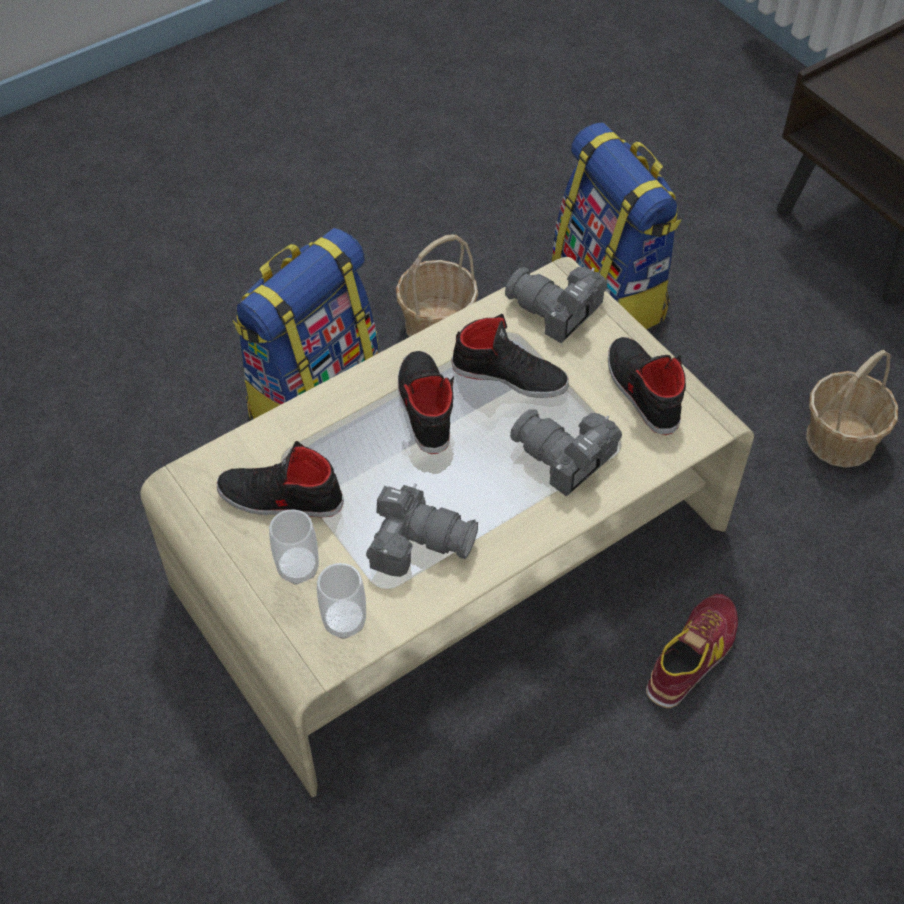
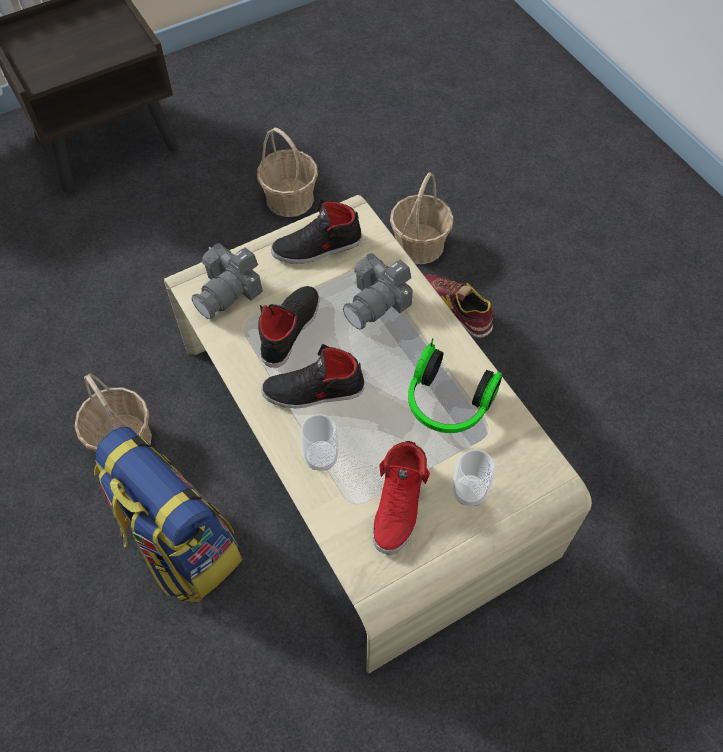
camera: 85 degrees left, 5 degrees up
black shoe [217,441,344,518] -> red shoe [373,441,430,555]
cup [317,563,366,639] -> cup moved to [301,414,339,471]
camera [366,483,478,577] -> headphones [408,338,502,433]
backpack [552,122,681,329] -> none
none -> basket [390,172,454,264]

